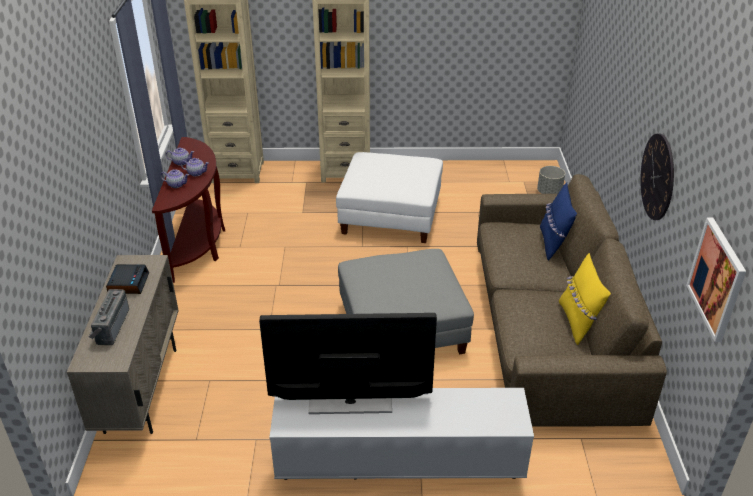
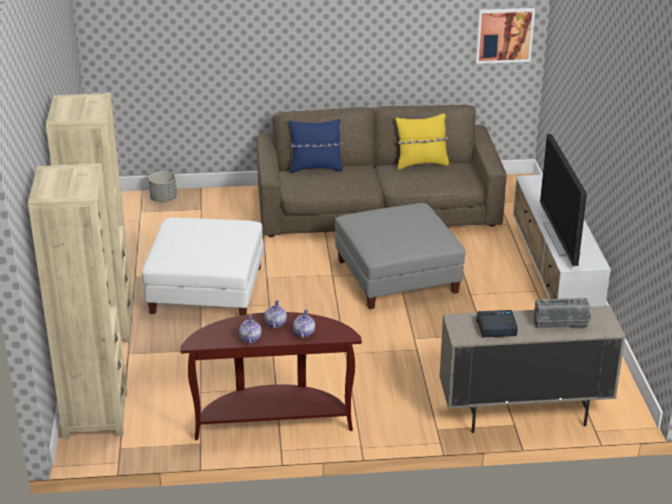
camera: 95 degrees left, 5 degrees down
wall clock [640,134,674,220] -> none

